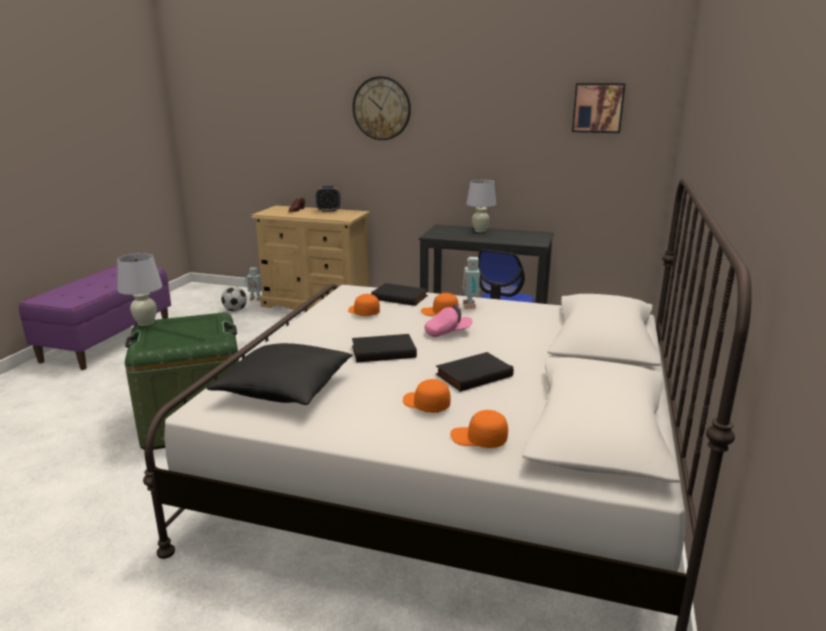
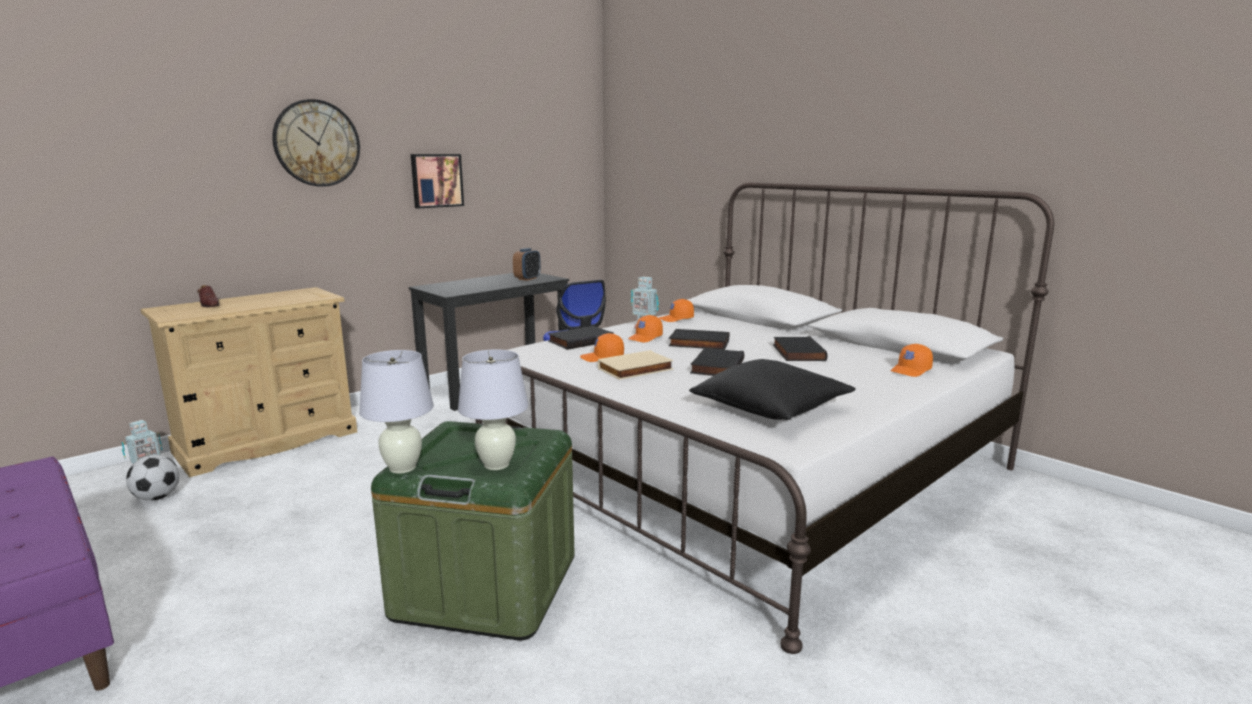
camera: 60 degrees left, 5 degrees down
alarm clock [316,185,341,212] -> alarm clock moved to [513,248,541,281]
orange cap [403,379,451,413] -> orange cap moved to [659,299,694,322]
pink cap [425,304,472,337] -> black book [669,329,729,350]
white table lamp [466,180,496,232] -> white table lamp moved to [458,349,528,470]
picture [572,83,626,133] -> picture moved to [411,154,464,209]
none -> beige book [598,350,673,380]

